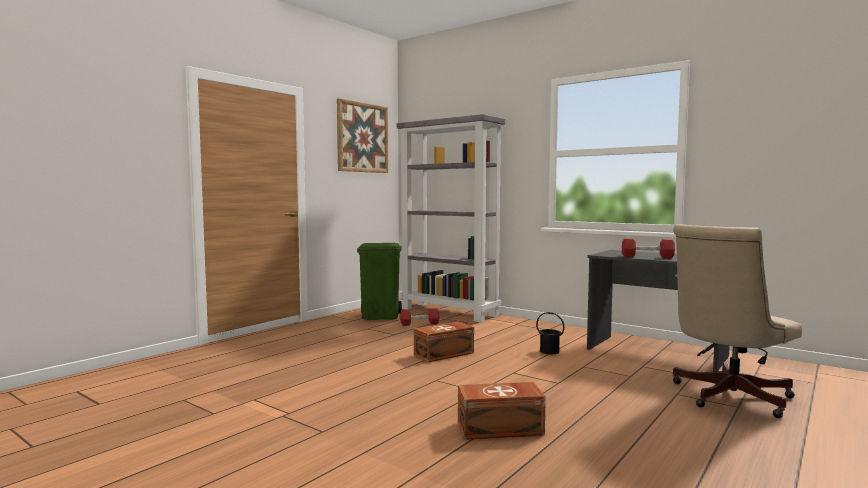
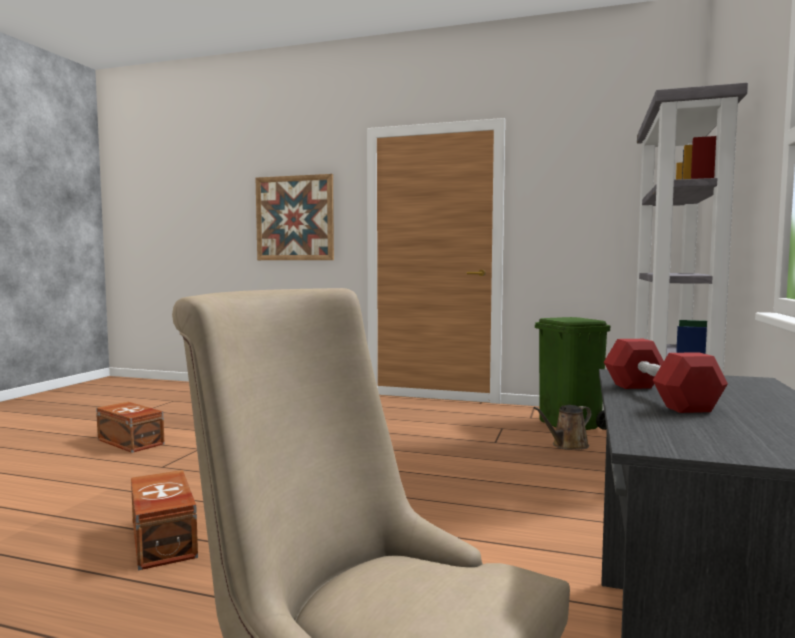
camera: 70 degrees right, 0 degrees up
picture [337,98,388,173] -> picture moved to [256,174,334,260]
red dumbbell [400,308,440,326] -> brown watering can [534,405,591,450]
brown storage box [414,322,474,362] -> brown storage box moved to [96,402,165,453]
black bucket [536,312,564,354] -> none

